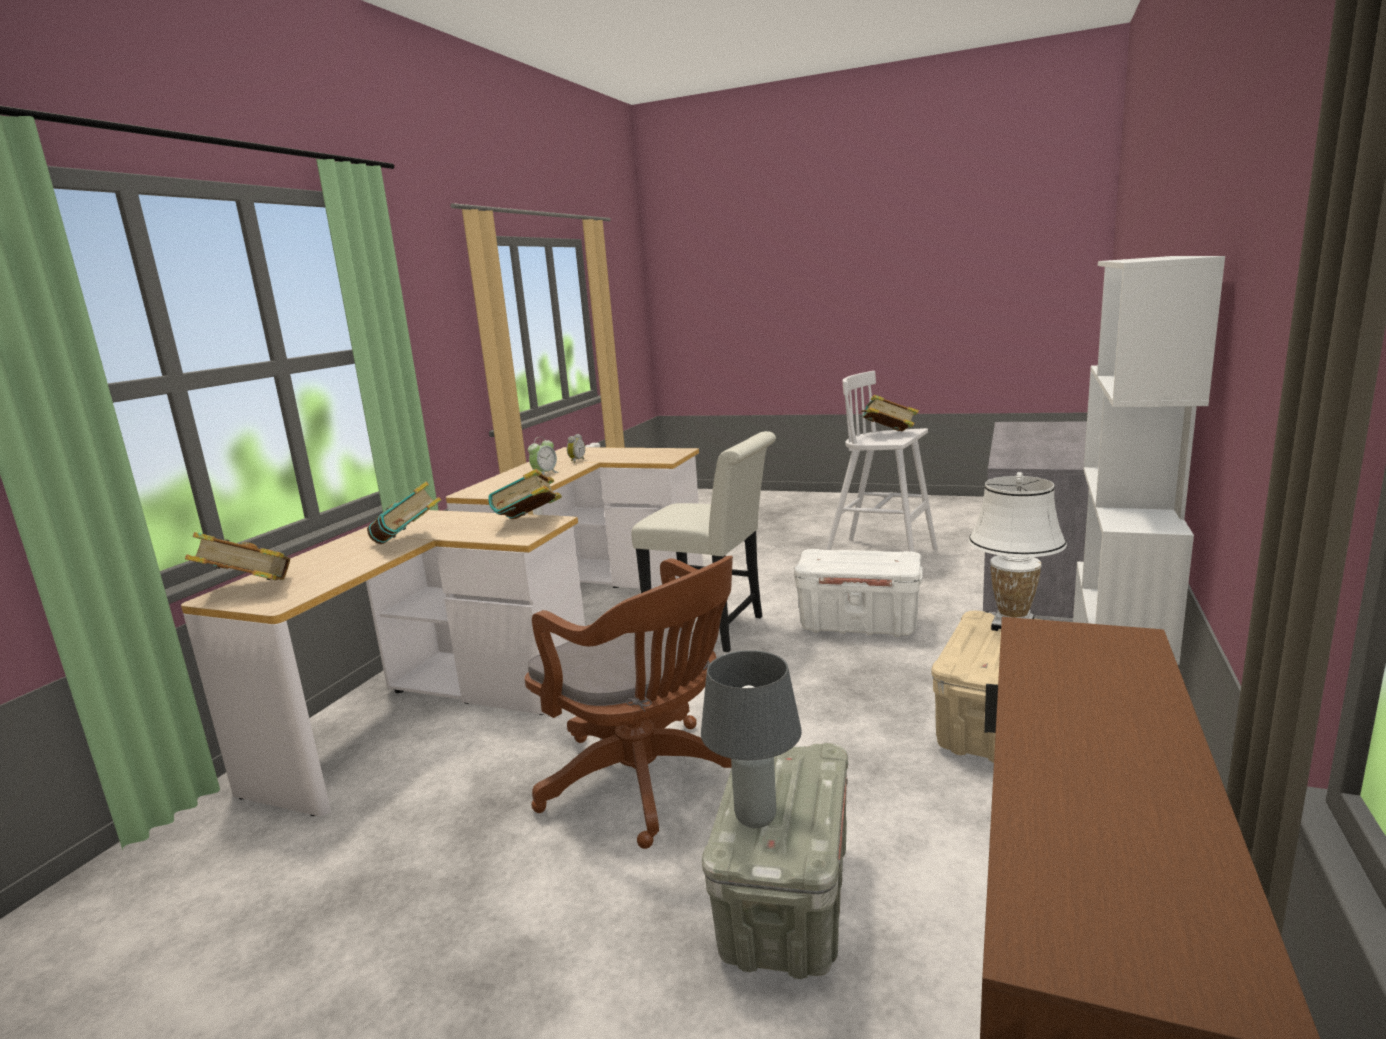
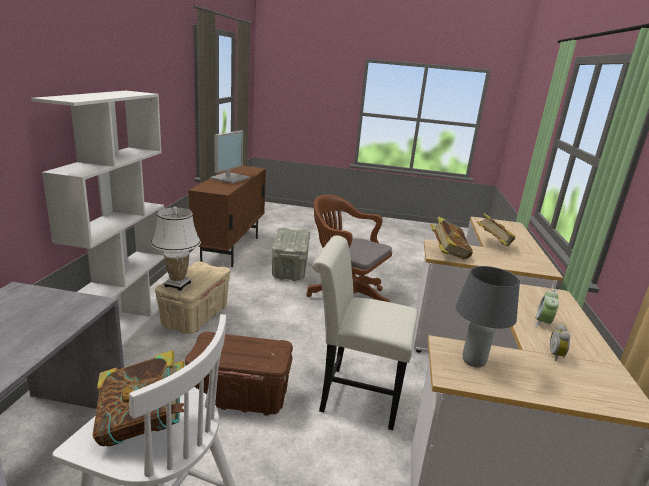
camera: 165 degrees right, 5 degrees up
book [185,532,290,580] -> none
grey table lamp [701,650,802,828] -> grey table lamp moved to [456,266,520,368]
white storage box [794,549,923,637] -> brown storage box [185,332,293,416]
none -> monitor [210,131,250,184]

